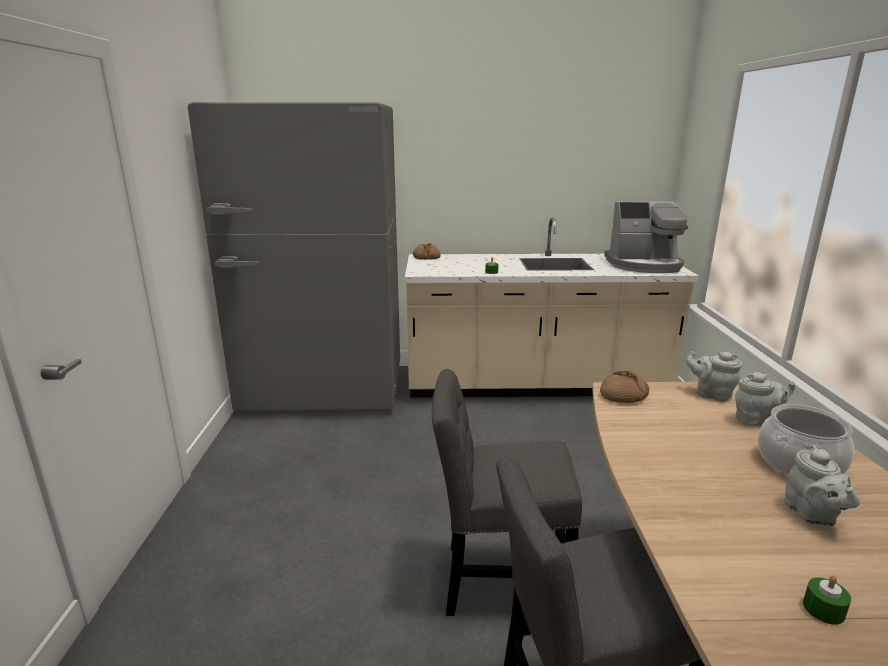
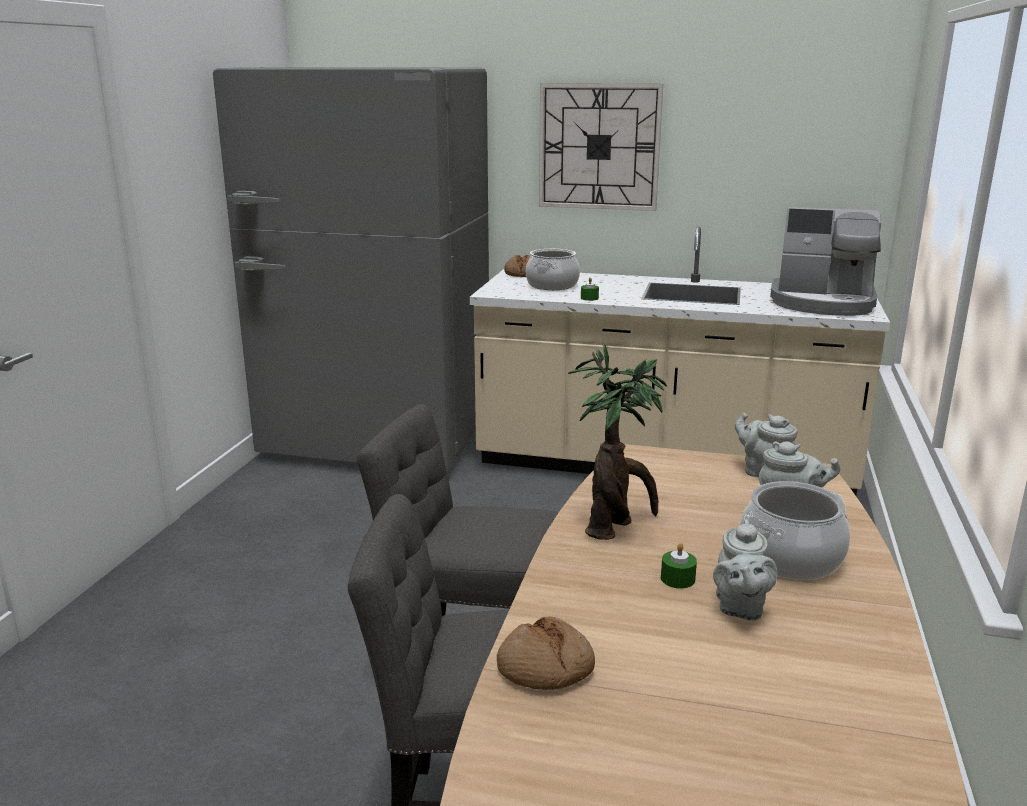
camera: 15 degrees right, 0 degrees up
bread [600,370,649,403] -> bread moved to [497,616,595,690]
green candle [803,575,851,625] -> green candle moved to [661,543,697,589]
none -> cooking pot [526,249,580,290]
none -> wall clock [539,83,663,211]
none -> potted plant [568,342,667,540]

